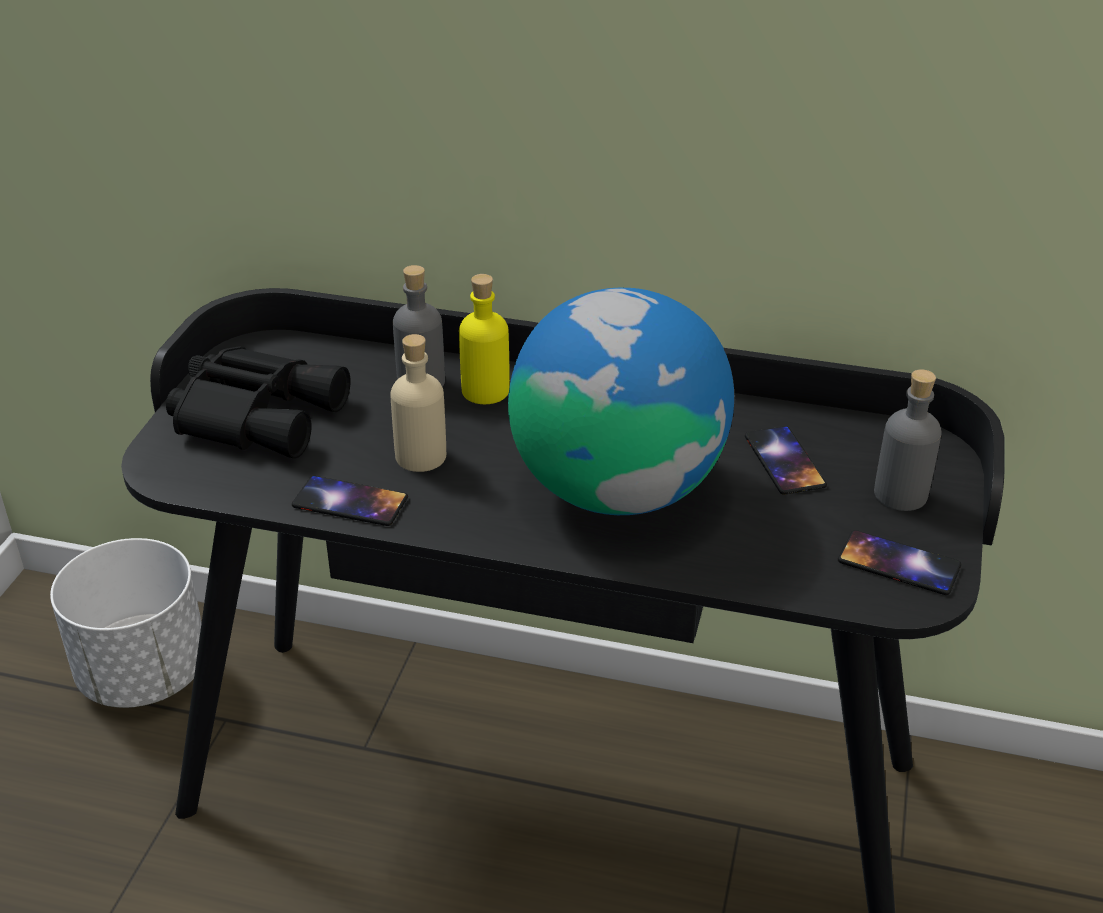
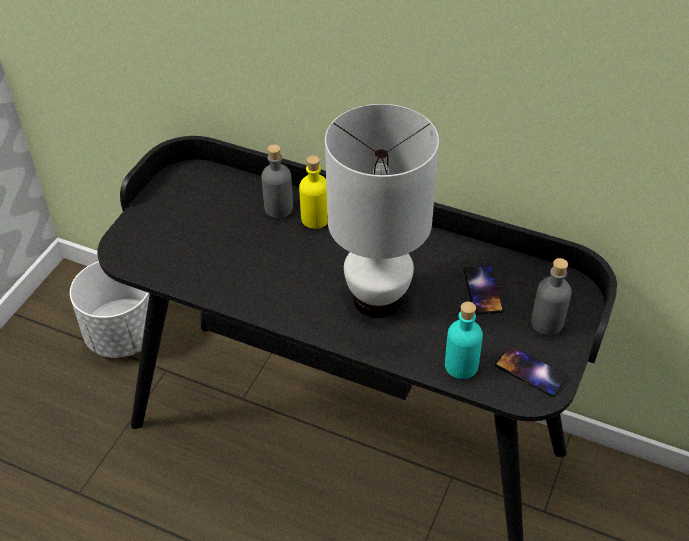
camera: 10 degrees right, 10 degrees up
black binoculars [166,346,351,459] -> none
phone [292,476,408,526] -> none
beige bottle [390,334,446,472] -> none
globe [508,288,734,515] -> white table lamp [325,104,439,318]
none -> turquoise bottle [445,302,483,379]

